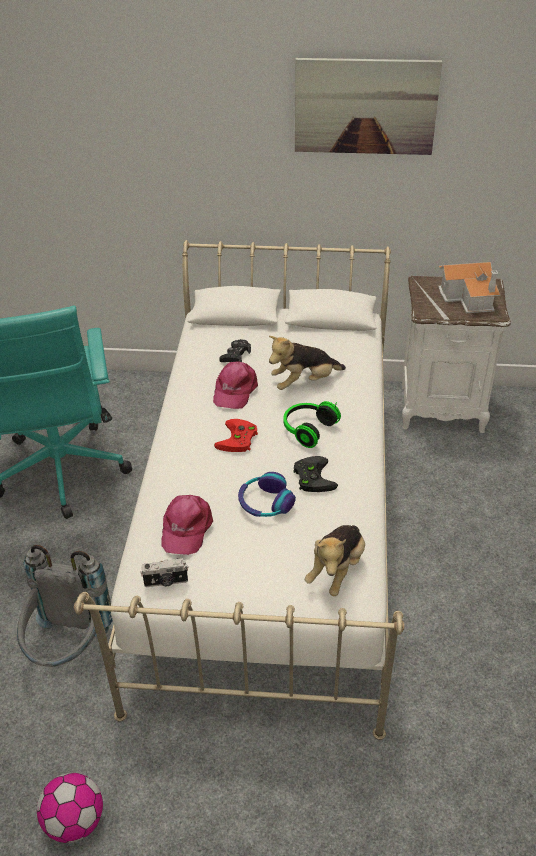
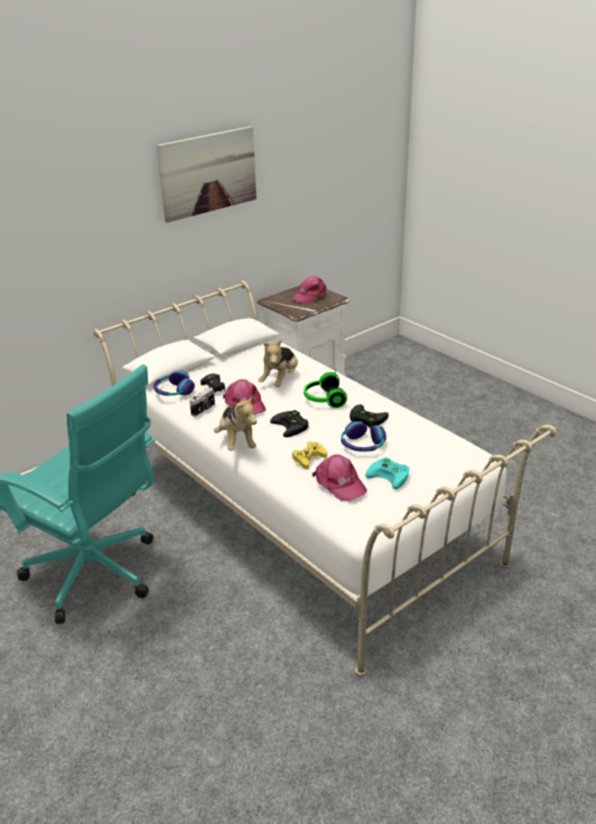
camera: 45 degrees left, 10 degrees down
grey backpack [17,545,113,667] -> none
football [37,773,103,843] -> none
camera [140,558,189,587] -> camera moved to [190,387,215,417]
red game controller [214,419,258,452] -> black game controller [270,410,309,437]
plush toy [305,525,365,596] -> plush toy moved to [214,394,257,451]
toy house [438,262,500,313] -> pink cap [292,276,326,304]
none -> headphones [153,370,195,396]
none -> yellow game controller [293,441,327,469]
none -> turquoise game controller [365,457,410,489]

